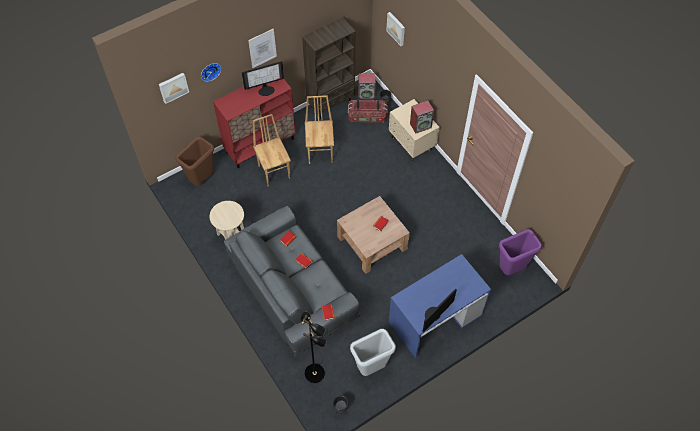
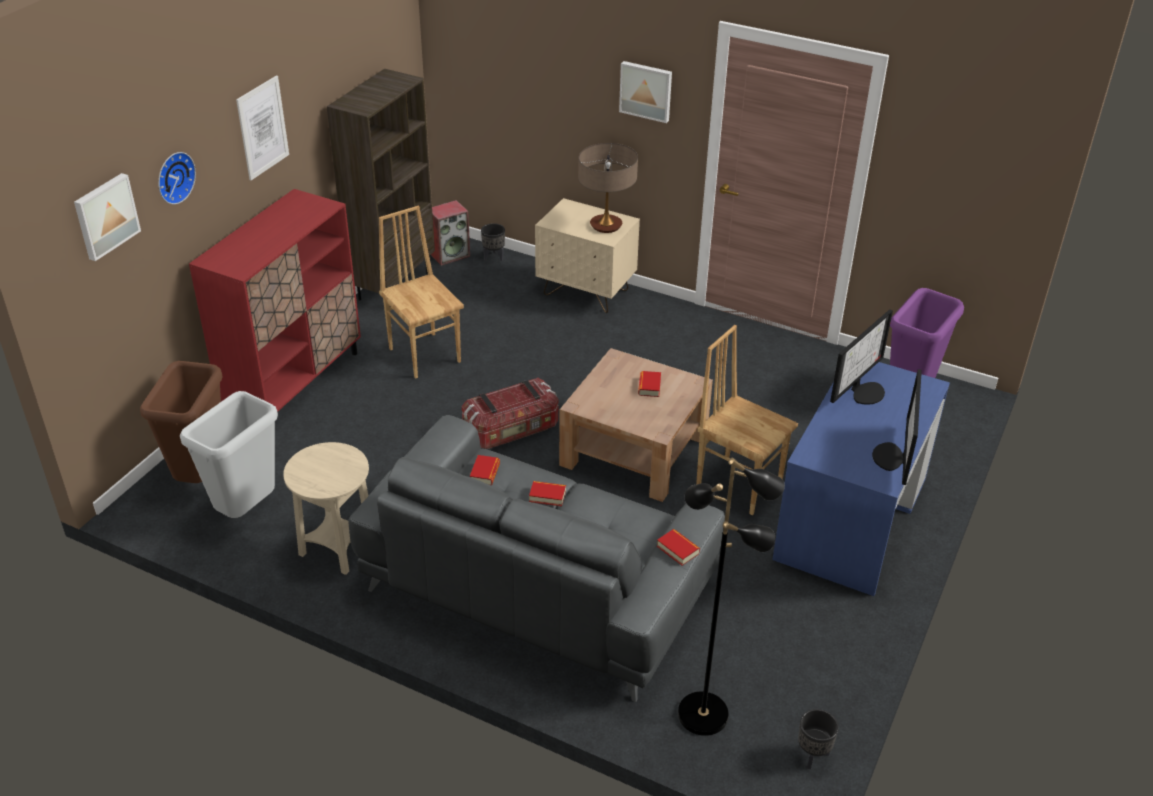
camera: 30 degrees left, 20 degrees down
monitor [242,61,284,96] -> monitor moved to [830,309,893,404]
brown chair [253,114,291,186] -> brown chair moved to [696,325,798,515]
storage box [348,100,388,123] -> storage box moved to [462,378,558,449]
grey trash can [350,329,396,376] -> grey trash can moved to [180,391,278,518]
picture [386,12,405,46] -> picture moved to [619,61,672,123]
speaker [410,100,434,133] -> table lamp [578,143,638,233]

